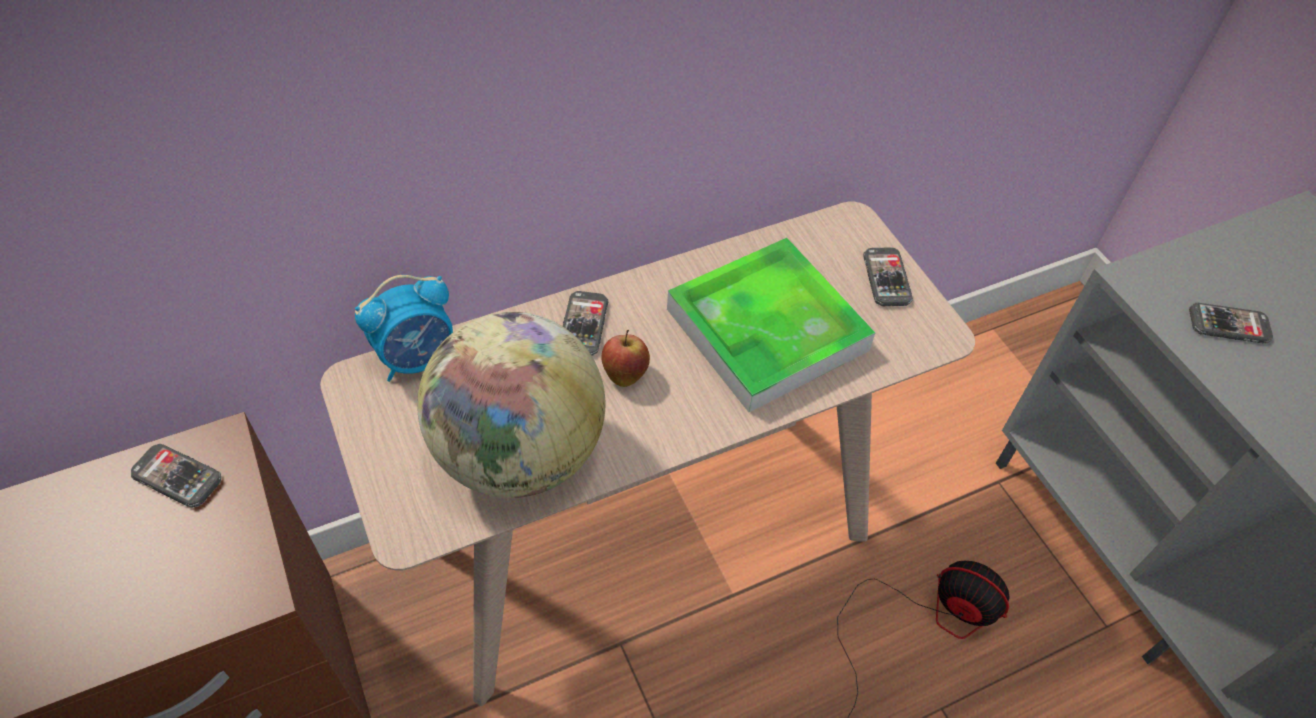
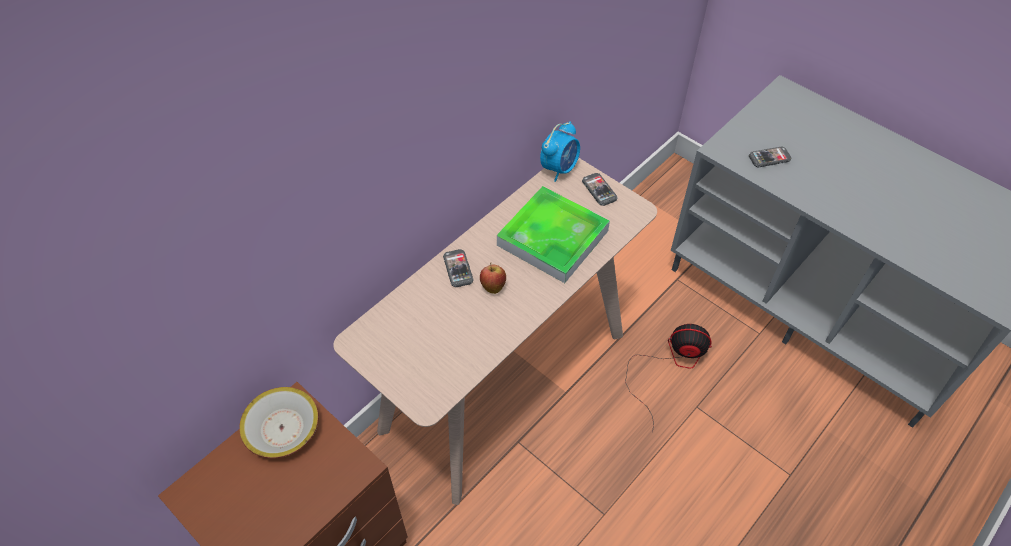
camera: 20 degrees left, 0 degrees up
phone [131,444,221,508] -> bowl [239,387,319,458]
alarm clock [355,275,453,382] -> alarm clock moved to [540,122,580,182]
globe [417,312,605,498] -> none

